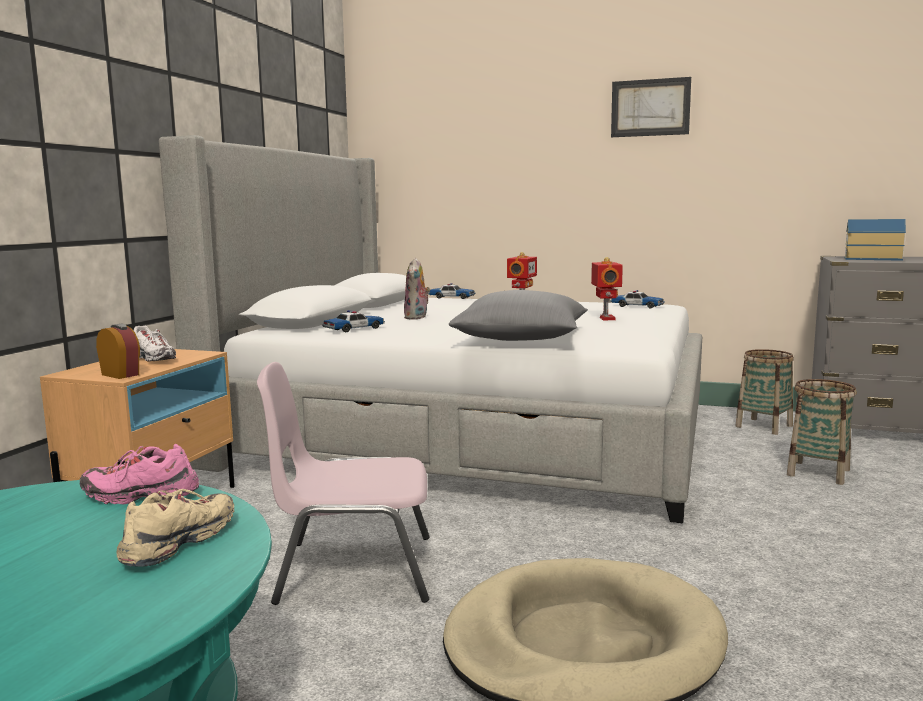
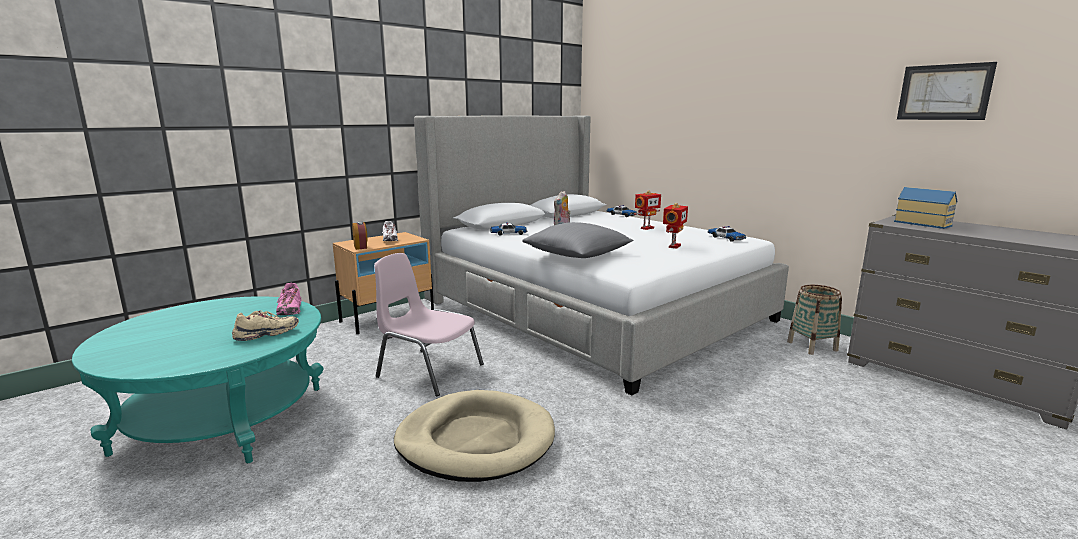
camera: 30 degrees right, 5 degrees up
pink shoe [80,444,199,504] -> pink shoe turned 135 degrees counterclockwise [276,283,301,315]
picture [611,77,691,137] -> picture moved to [897,62,997,120]
basket [787,379,857,485] -> none

